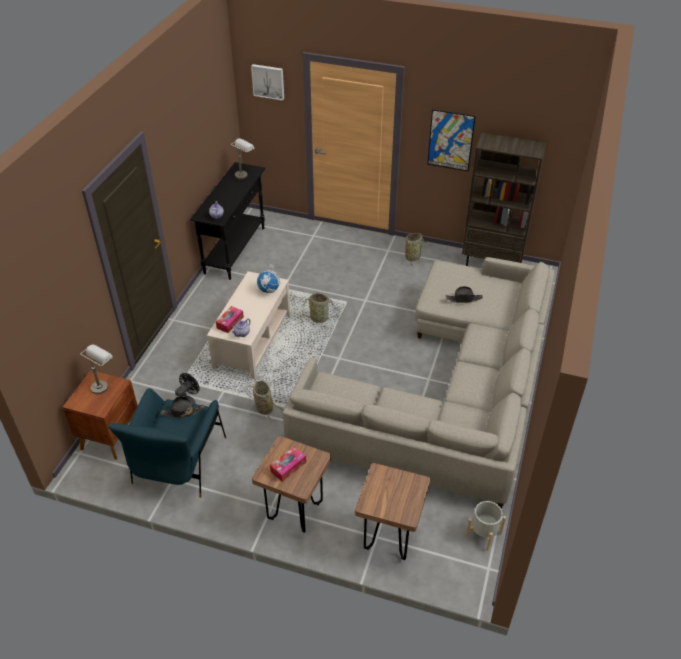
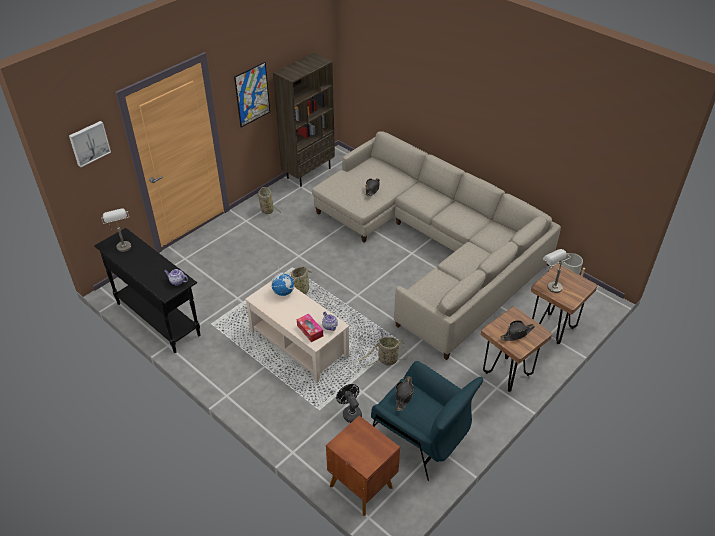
camera: 65 degrees left, 0 degrees up
grey table lamp [81,345,113,394] -> grey table lamp moved to [543,249,571,293]
tissue box [270,446,306,482] -> black hat [500,320,535,341]

